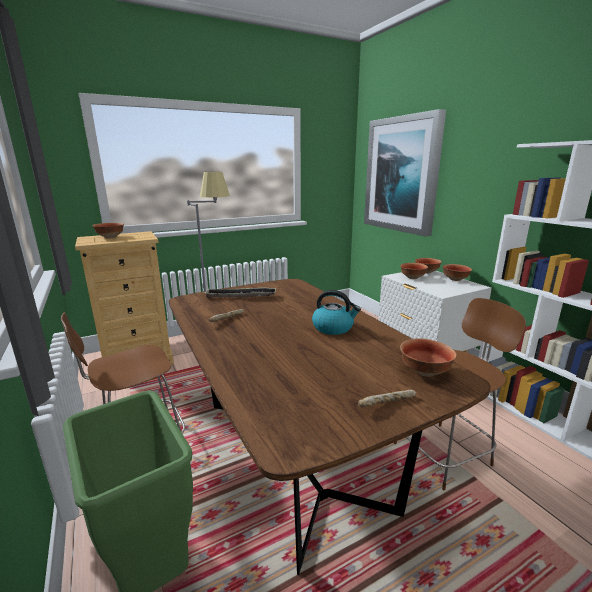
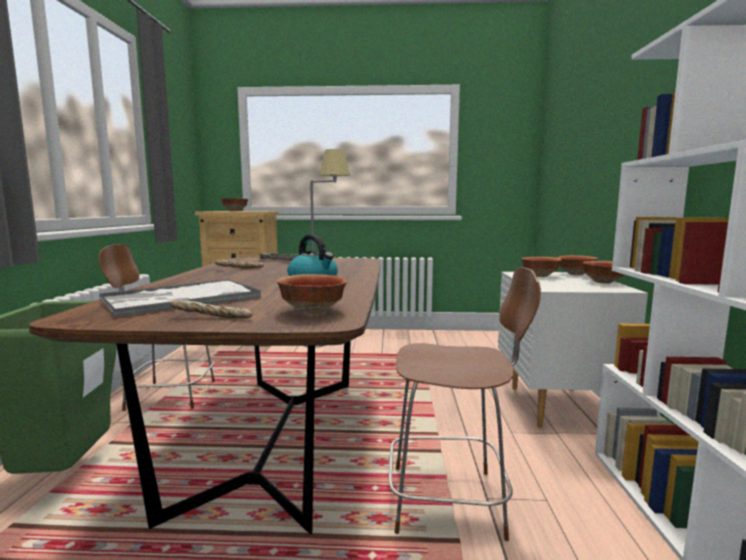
camera: 30 degrees right, 10 degrees down
picture [364,109,446,236] -> none
none -> tray [99,280,261,318]

